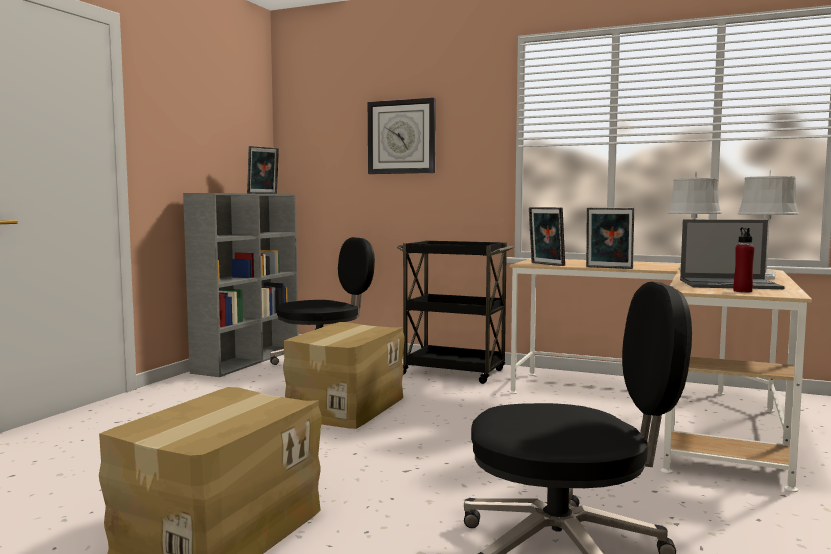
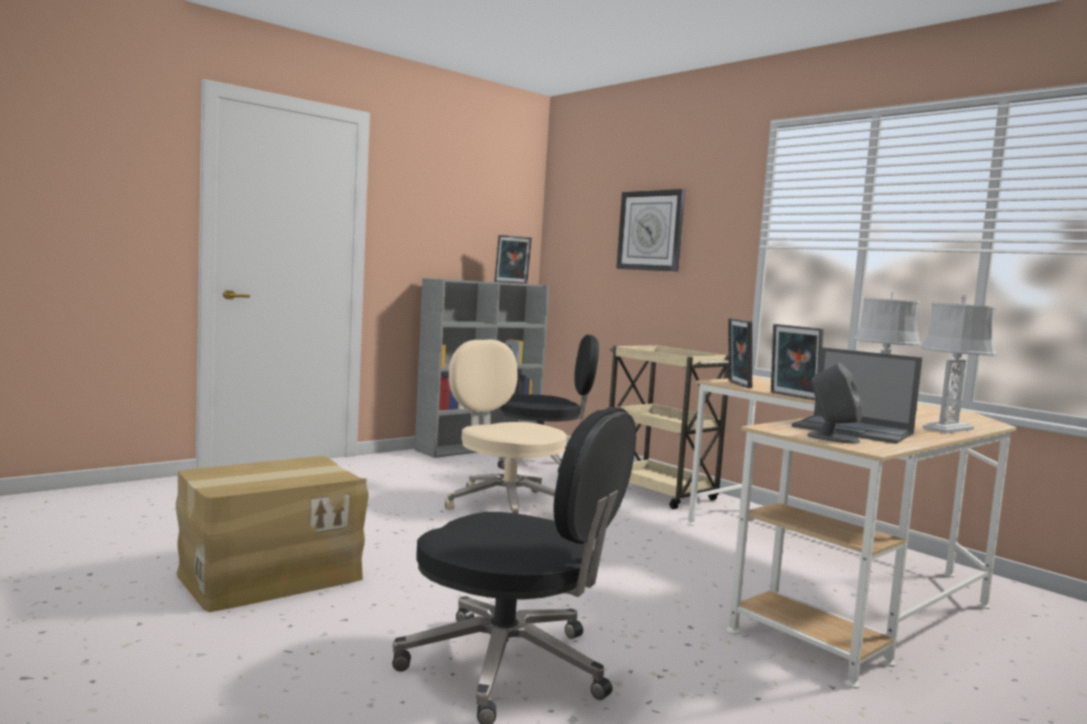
camera: 25 degrees right, 0 degrees up
cardboard box [283,322,405,429] -> beige office chair [445,340,567,514]
black cart [397,240,514,384] -> beige cart [609,345,729,509]
red bottle [733,227,755,293] -> grey speaker [807,363,863,444]

